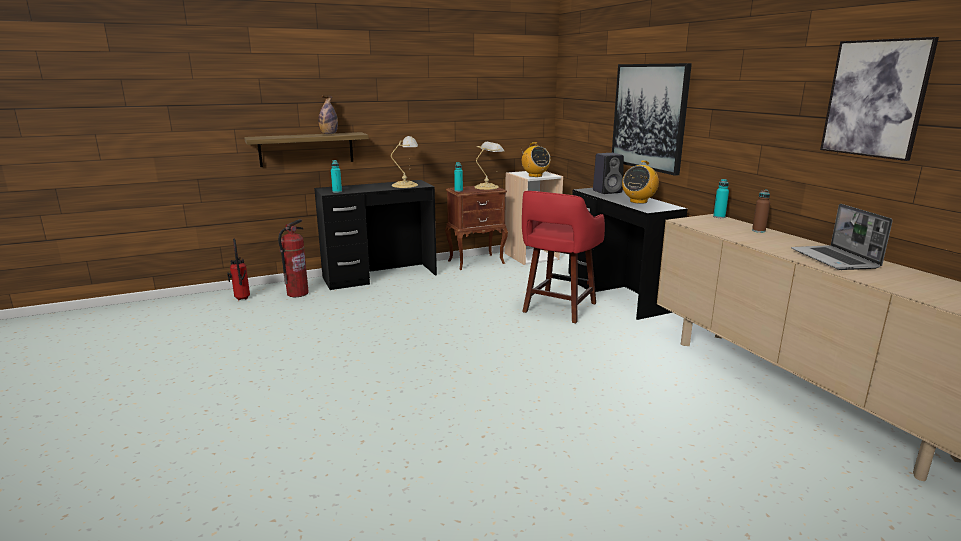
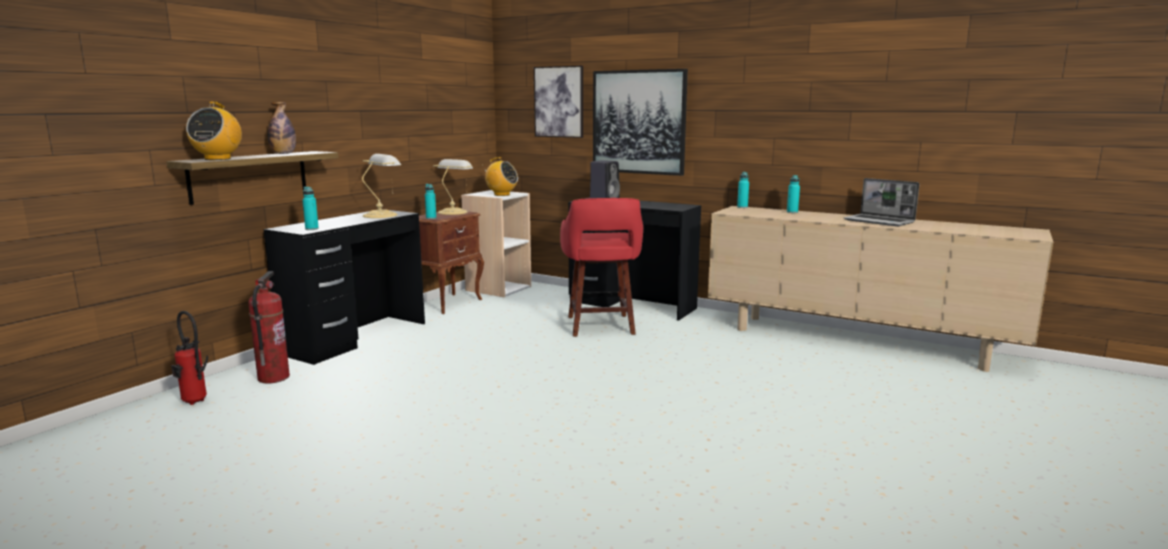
camera: 35 degrees left, 5 degrees down
radio [622,160,659,204] -> radio moved to [186,102,242,160]
brown bottle [752,190,770,233] -> turquoise bottle [787,175,800,213]
picture [820,37,939,161] -> picture moved to [534,66,583,138]

